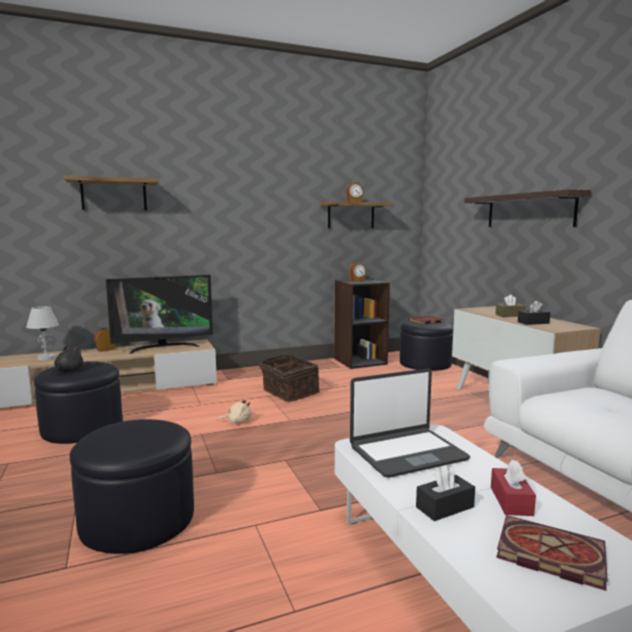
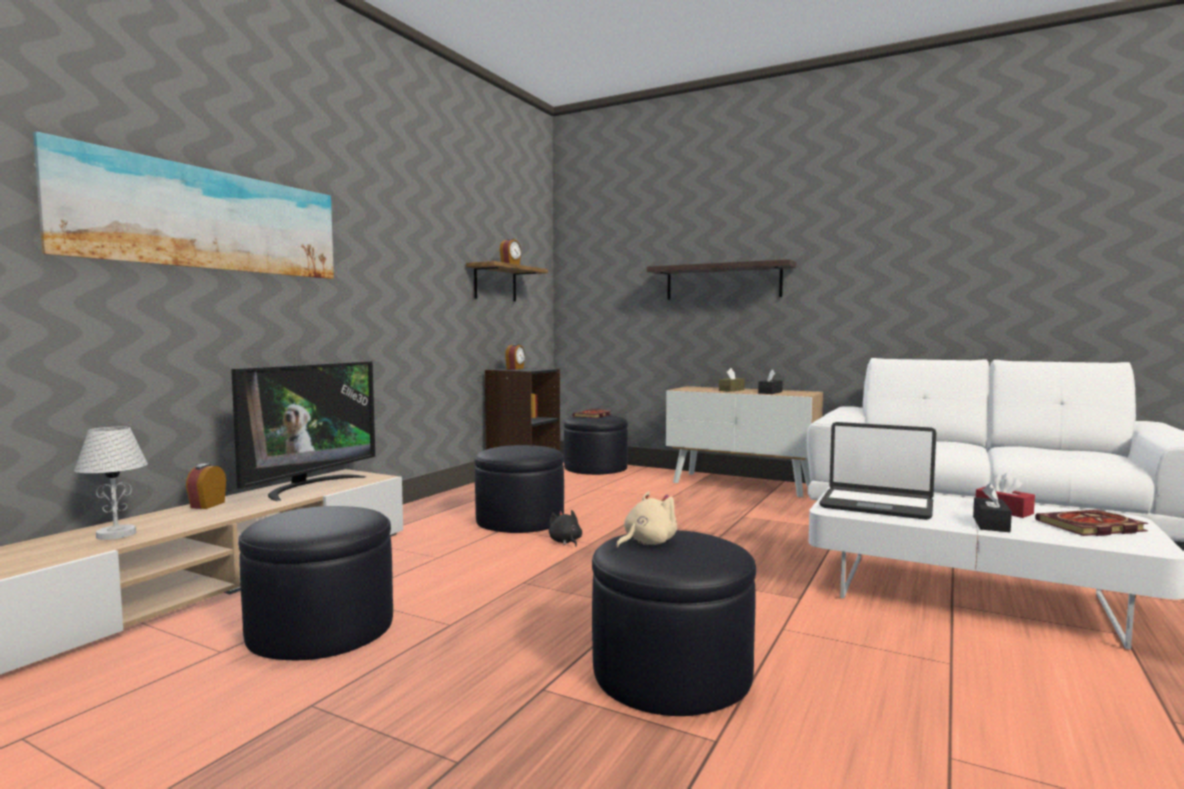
camera: 40 degrees left, 5 degrees down
black plush toy [51,346,83,375] -> black plush toy moved to [549,510,582,547]
shelf [64,176,159,211] -> picture [33,132,334,279]
beige plush toy [217,399,251,423] -> beige plush toy moved to [616,492,677,548]
basket [260,354,320,402] -> black ottoman [475,445,564,533]
laptop [350,368,470,478] -> laptop turned 90 degrees clockwise [819,422,936,520]

